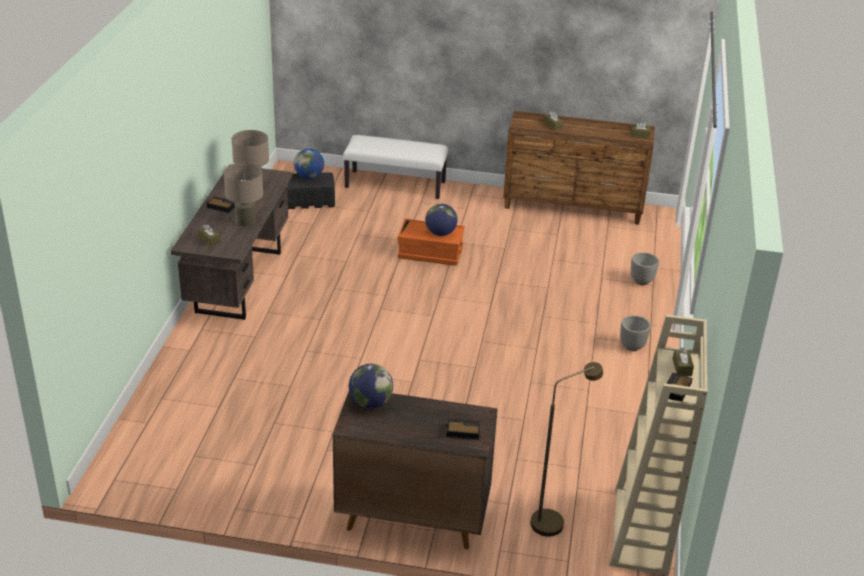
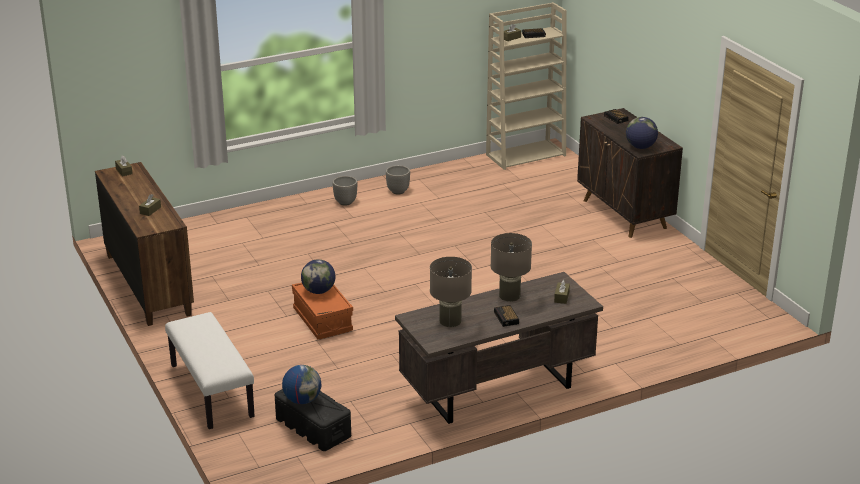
camera: 125 degrees left, 5 degrees down
brown floor lamp [531,362,603,537] -> none
planter [631,252,659,285] -> planter moved to [386,165,410,195]

